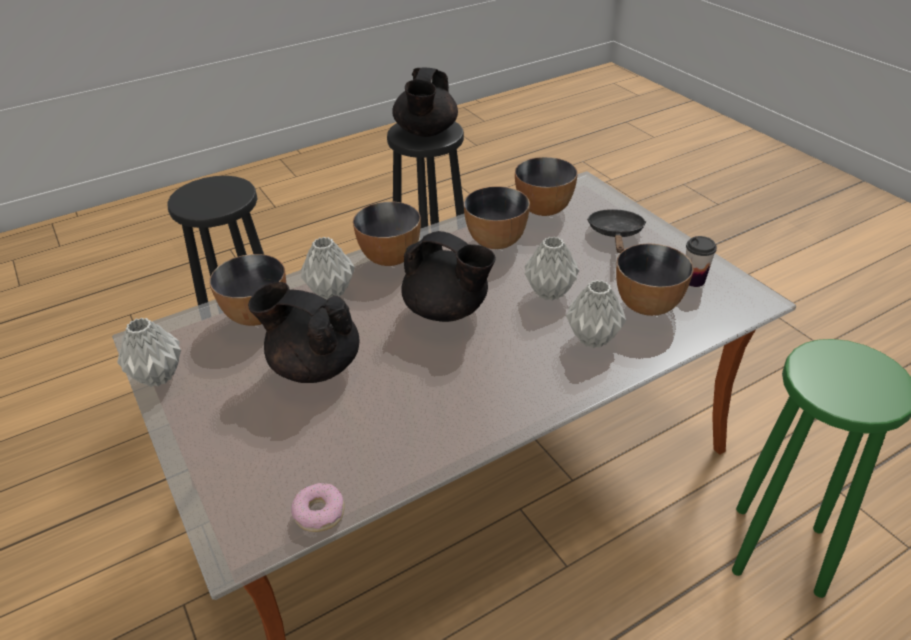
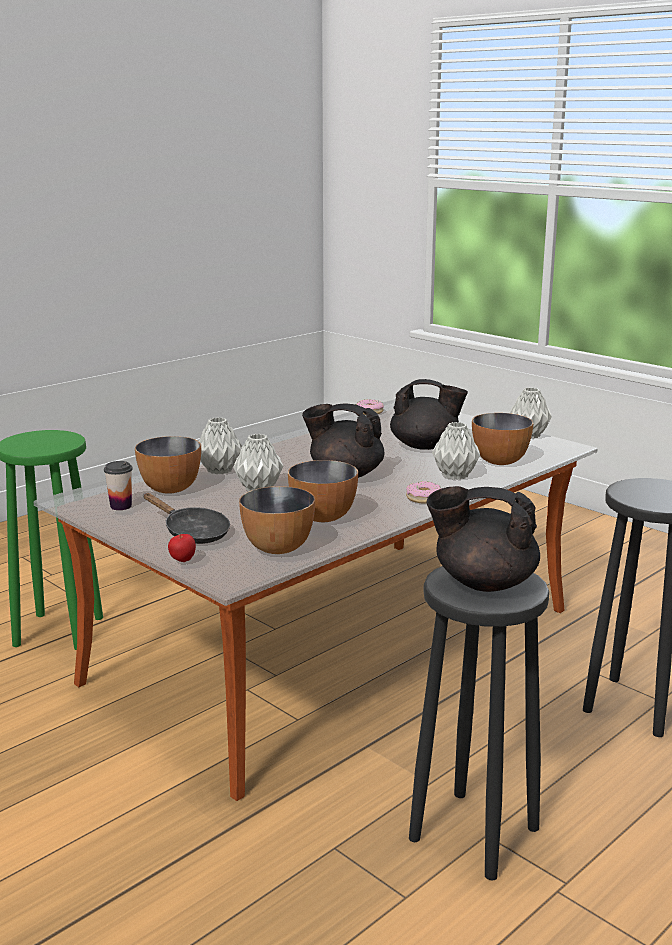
camera: 165 degrees right, 20 degrees down
bowl [353,202,421,266] -> donut [406,481,442,504]
black teapot [392,67,458,137] -> black teapot turned 75 degrees counterclockwise [427,486,540,592]
black frying pan [587,209,646,253] -> black frying pan turned 45 degrees counterclockwise [143,493,230,544]
none -> apple [168,534,196,562]

